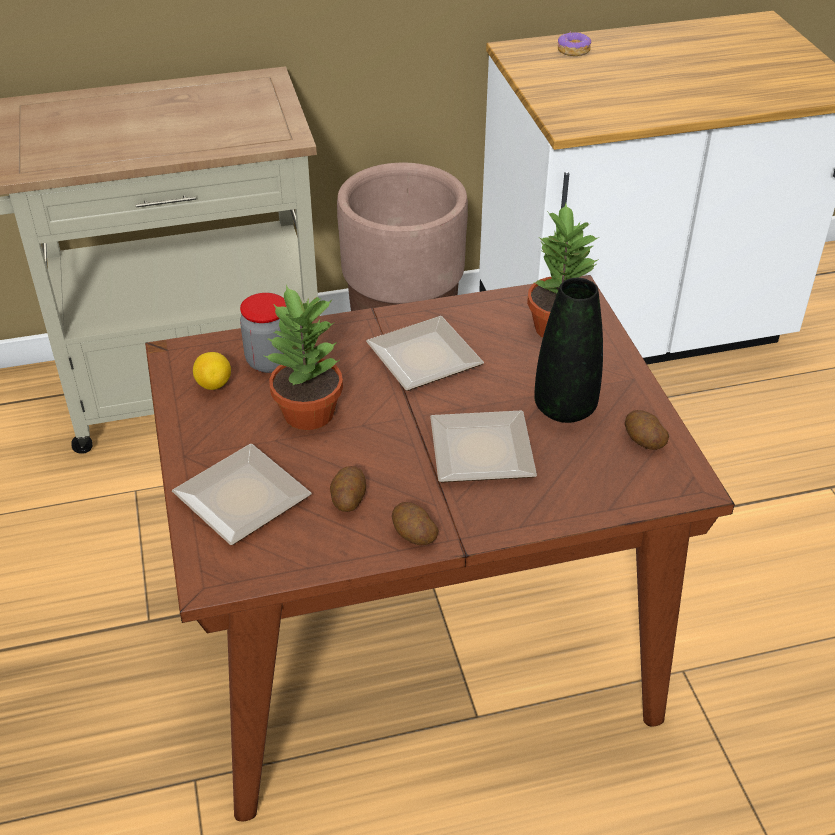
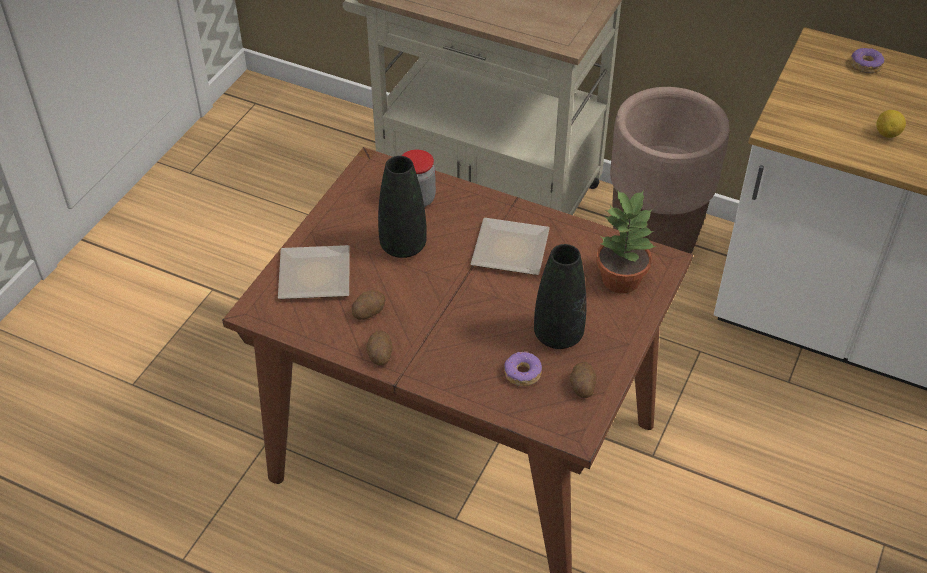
camera: 40 degrees right, 5 degrees up
lemon [193,352,231,390] -> lemon moved to [876,110,906,138]
potted plant [264,285,343,430] -> black vase [378,156,427,258]
plate [430,410,537,482] -> none
none -> donut [504,351,542,386]

